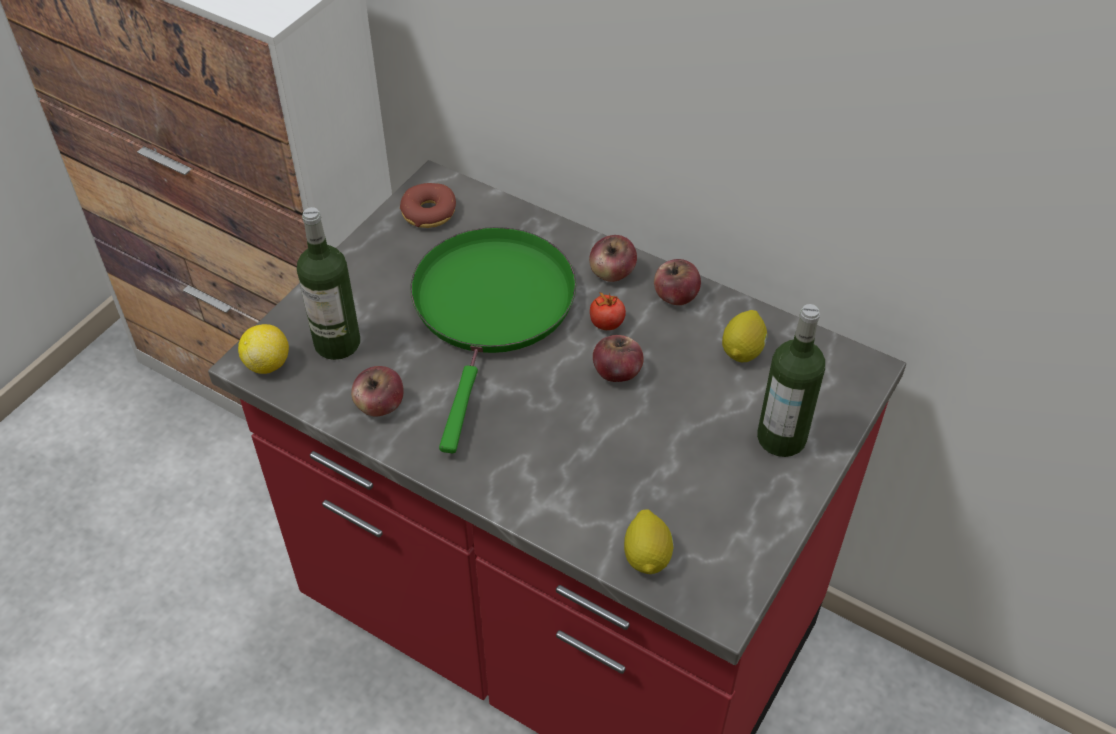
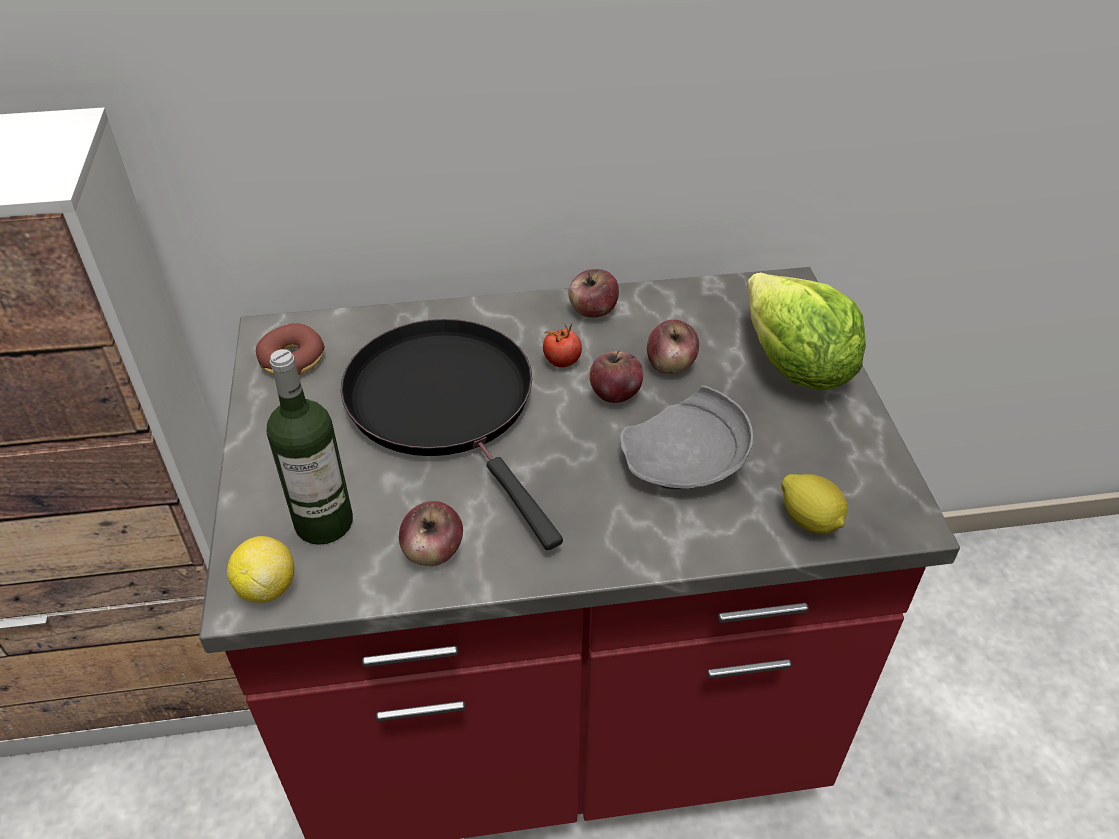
camera: 40 degrees left, 5 degrees down
green frying pan [411,227,576,453] -> black frying pan [341,319,563,550]
apple [589,235,637,282] -> apple moved to [647,320,699,374]
lemon [722,310,767,362] -> none
bottle [757,304,825,457] -> lettuce [747,272,866,391]
none -> grey plate [620,386,753,490]

